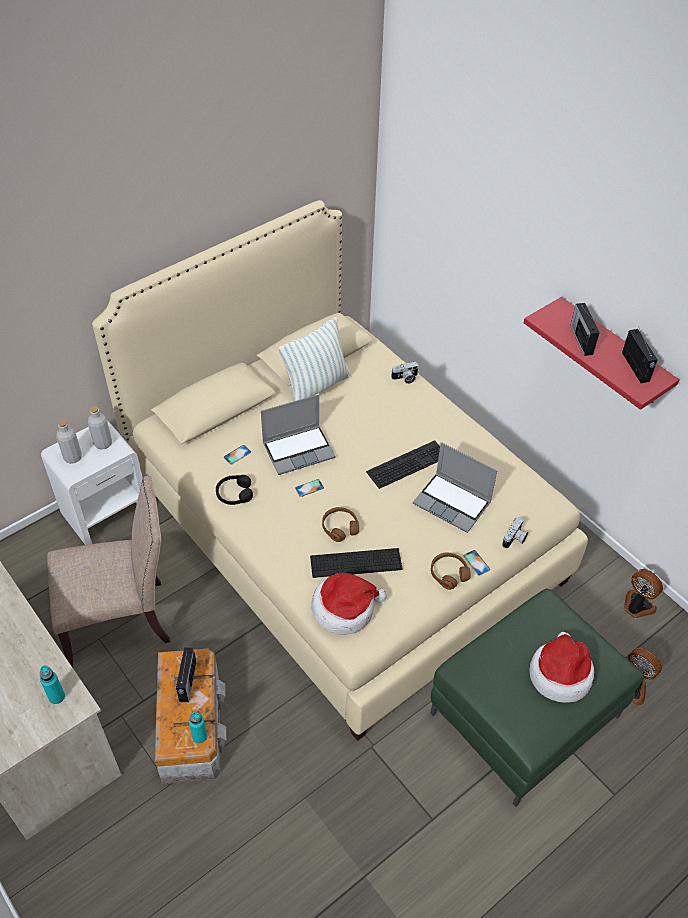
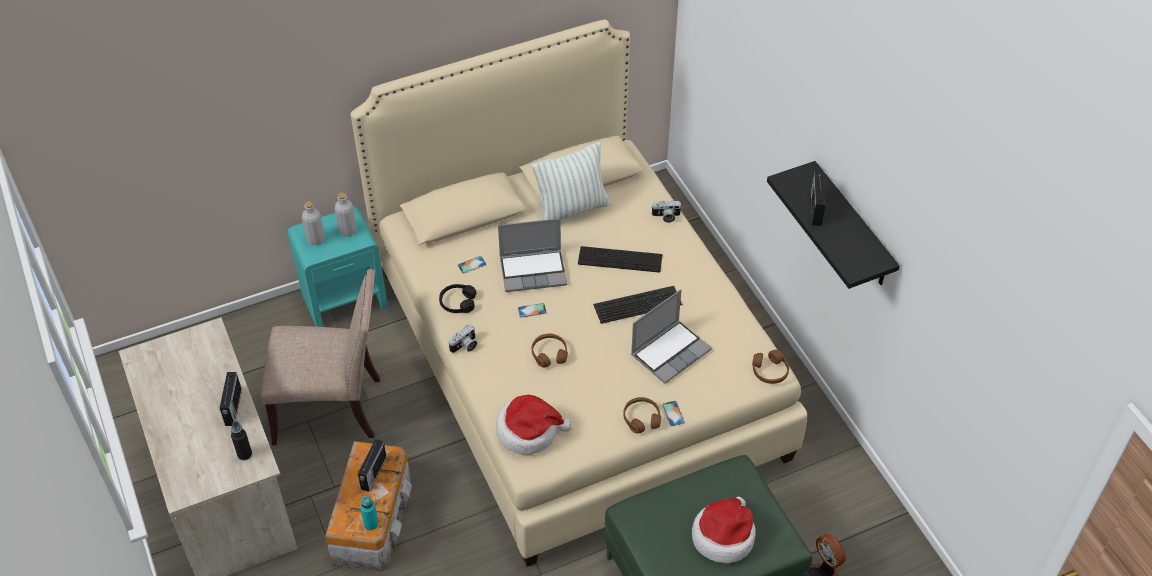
camera: 15 degrees right, 0 degrees up
turquoise bottle [40,665,65,704] -> black bottle [231,421,252,461]
white nightstand [41,420,143,545] -> turquoise nightstand [287,207,388,327]
keyboard [310,548,403,578] -> keyboard moved to [578,246,662,273]
laptop [413,442,497,533] -> laptop turned 90 degrees counterclockwise [631,289,712,384]
camera [502,517,528,549] -> camera moved to [449,325,477,353]
red shelf [524,297,679,410] -> black shelf [767,161,900,289]
radio [622,328,658,383] -> radio moved to [220,372,242,426]
fan [624,569,663,618] -> none
none -> brown headphones [752,350,789,384]

